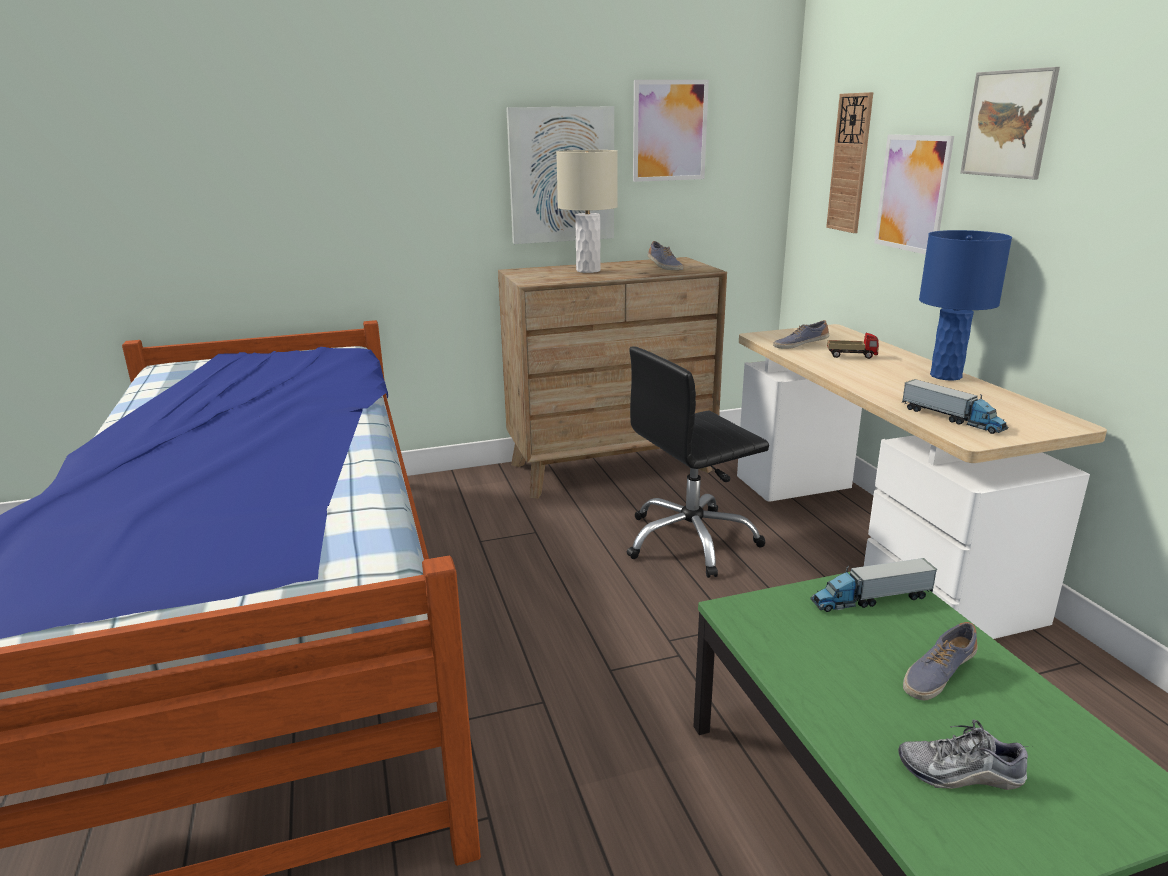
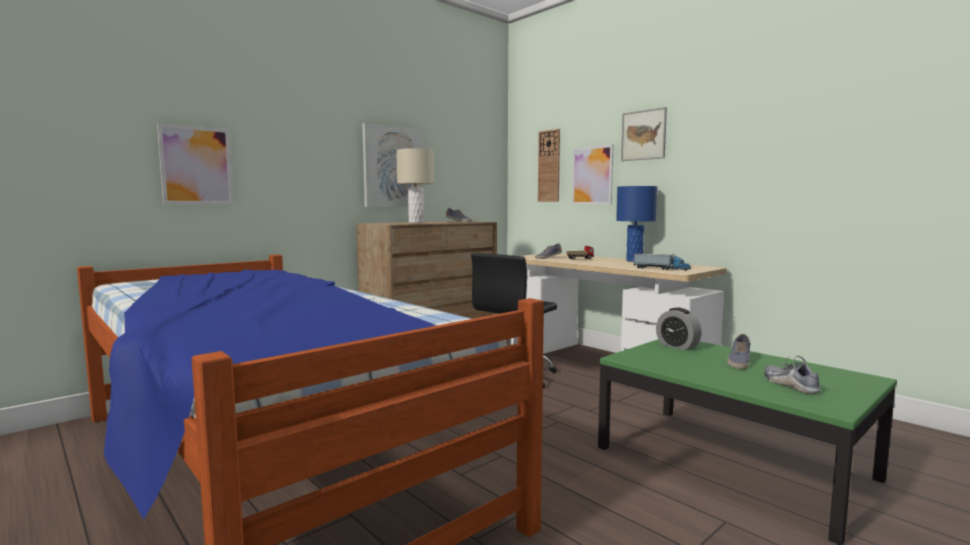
camera: 25 degrees left, 15 degrees down
picture [633,80,709,182] -> picture moved to [157,123,233,204]
toy truck [811,558,937,612] -> alarm clock [656,308,702,350]
shoe [898,720,1032,790] -> shoe turned 90 degrees clockwise [764,356,820,394]

